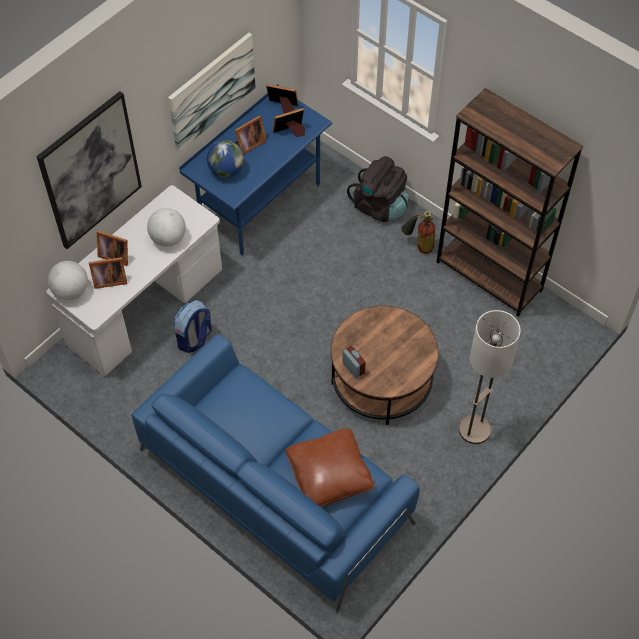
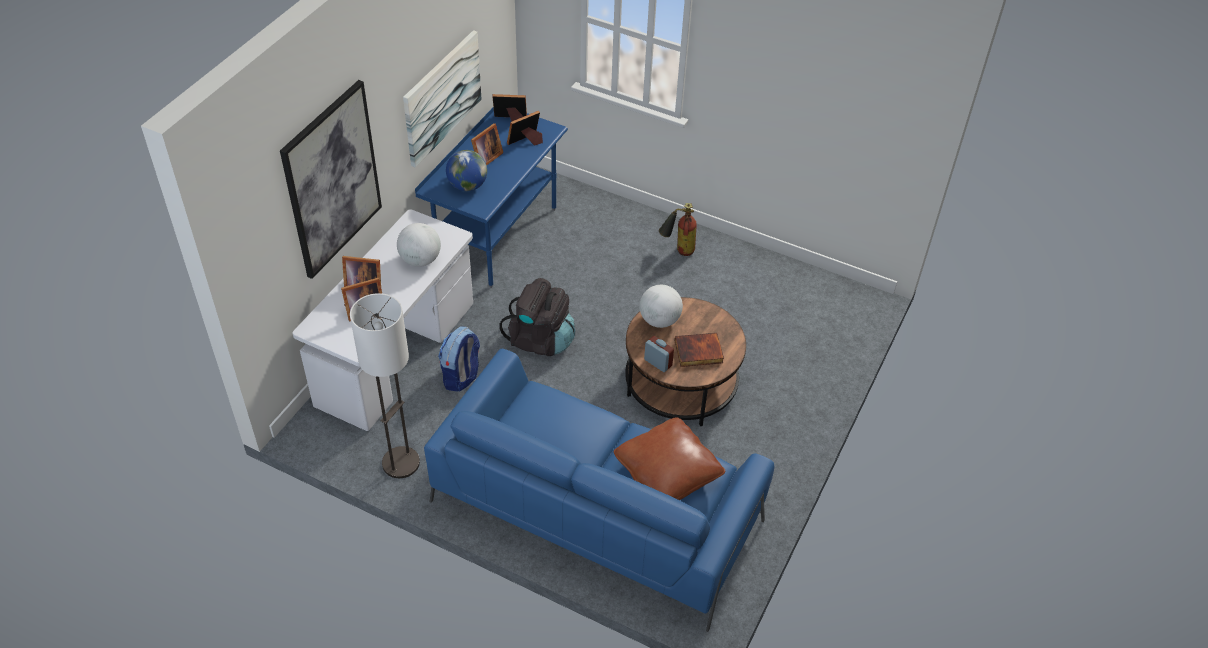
camera: 15 degrees left, 10 degrees down
globe [48,261,88,300] -> globe moved to [640,285,683,328]
black backpack [347,156,409,222] -> black backpack moved to [499,278,575,356]
brown bookcase [437,88,583,317] -> none
floor lamp [459,310,521,444] -> floor lamp moved to [350,293,420,478]
none -> book [675,333,724,367]

